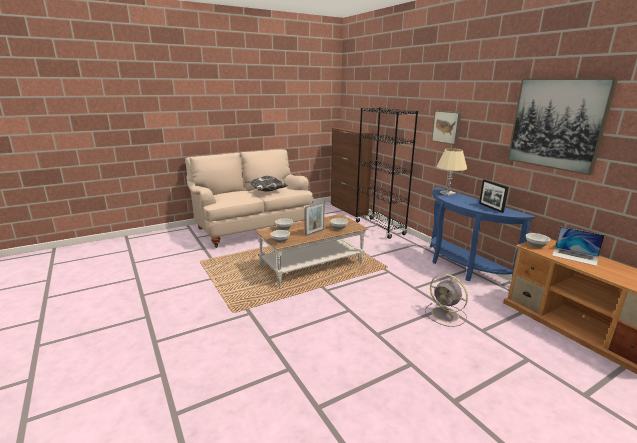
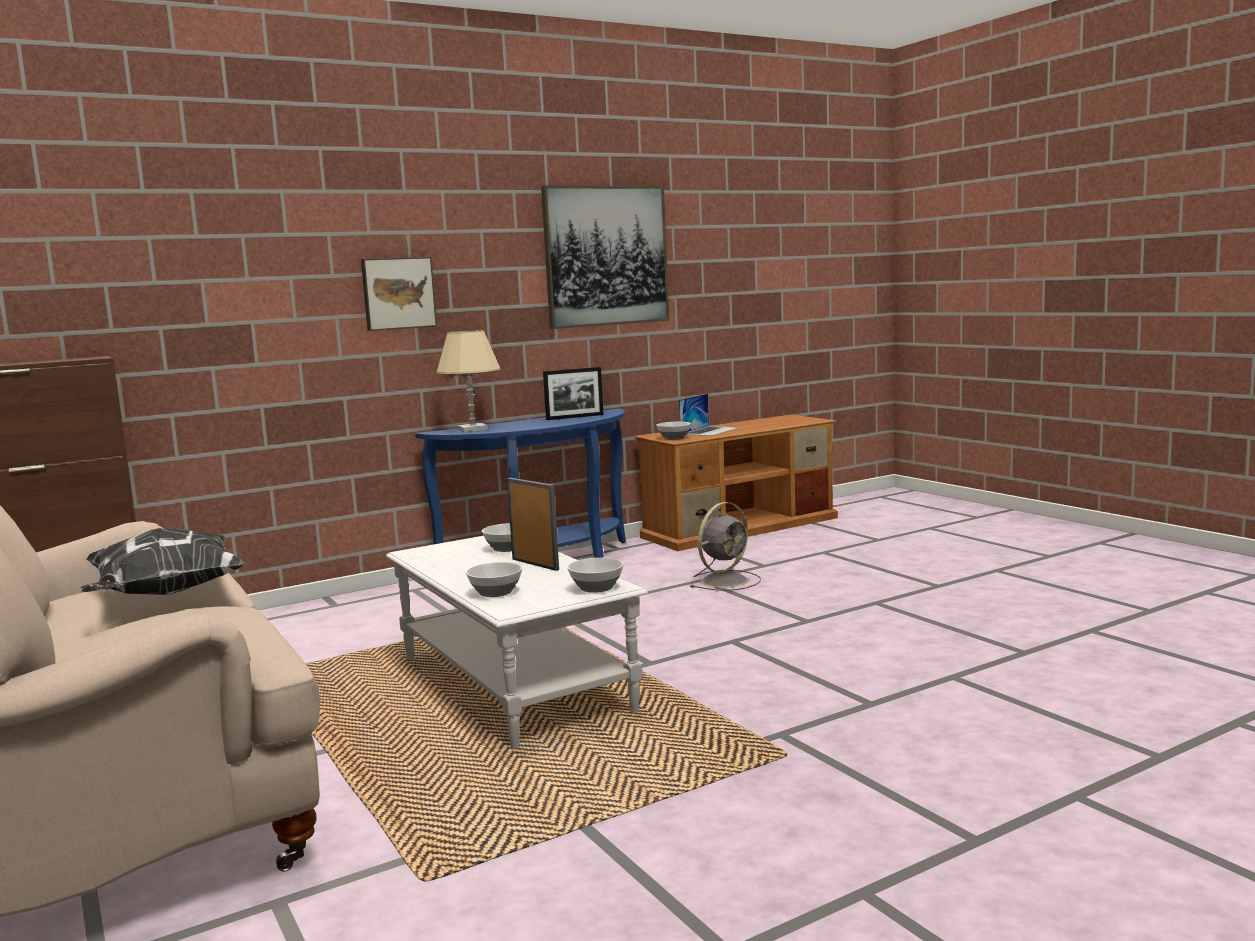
camera: 90 degrees left, 10 degrees down
brown coffee table [255,214,368,287] -> white coffee table [386,536,648,749]
black bookcase [355,107,418,239] -> none

